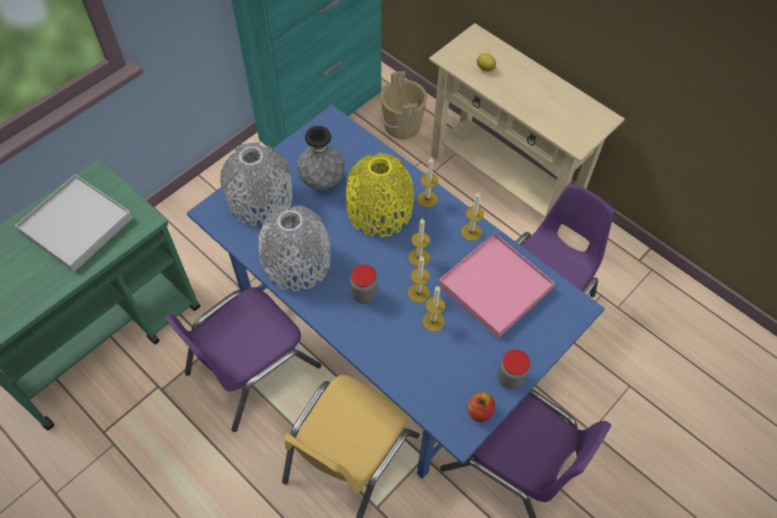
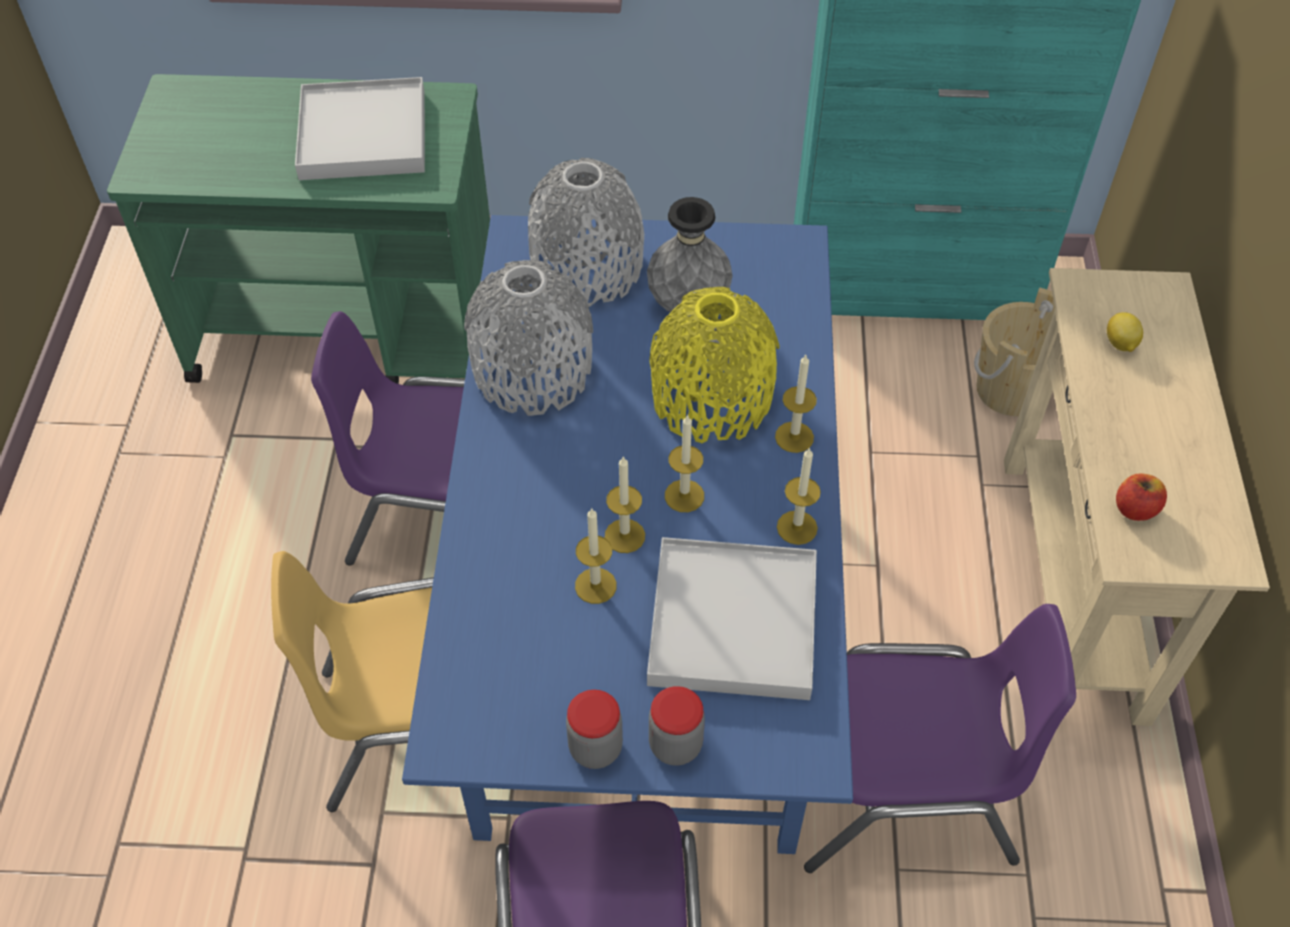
camera: 50 degrees right, 5 degrees down
jar [350,264,377,304] -> jar moved to [649,686,705,766]
pink tray [438,233,555,339] -> white tray [647,537,817,700]
apple [468,392,495,422] -> apple moved to [1116,474,1167,521]

